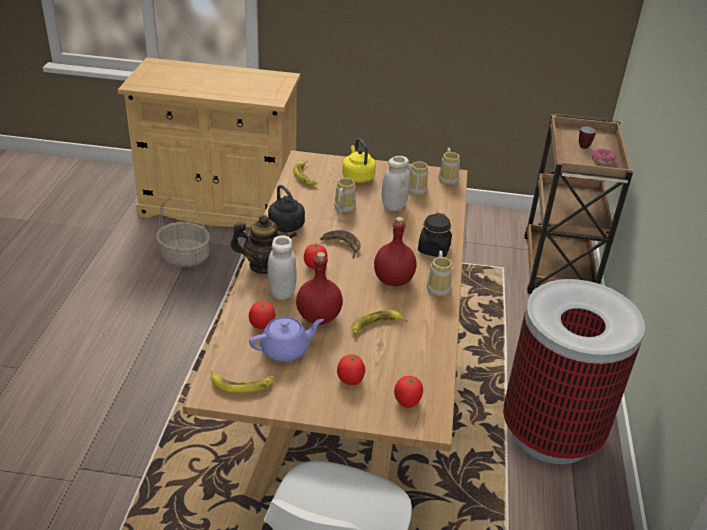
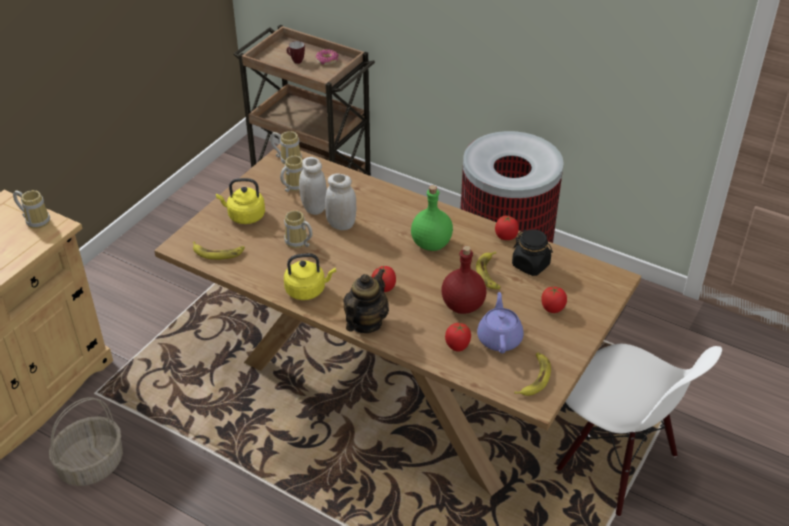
camera: 65 degrees left, 5 degrees up
white jar [267,236,297,300] -> white jar moved to [325,173,357,230]
black kettle [268,185,305,232] -> yellow kettle [284,253,336,300]
banana [320,230,361,259] -> none
red bottle [374,217,417,286] -> green bottle [411,185,453,251]
tomato [394,376,423,408] -> tomato moved to [495,215,519,240]
black jar [418,213,452,257] -> black jar moved to [512,229,553,276]
mug [427,251,452,296] -> mug moved to [13,190,50,229]

